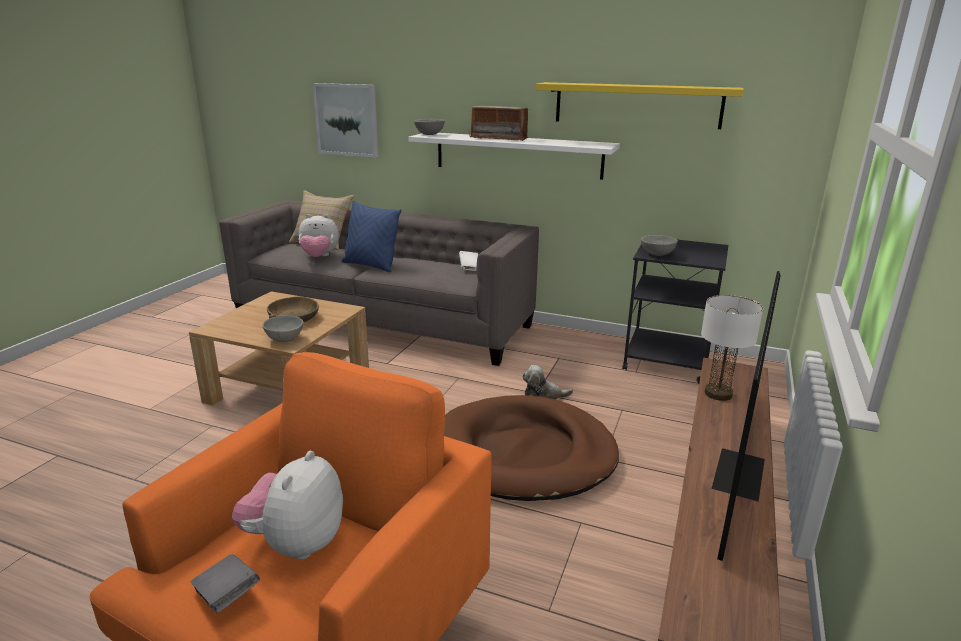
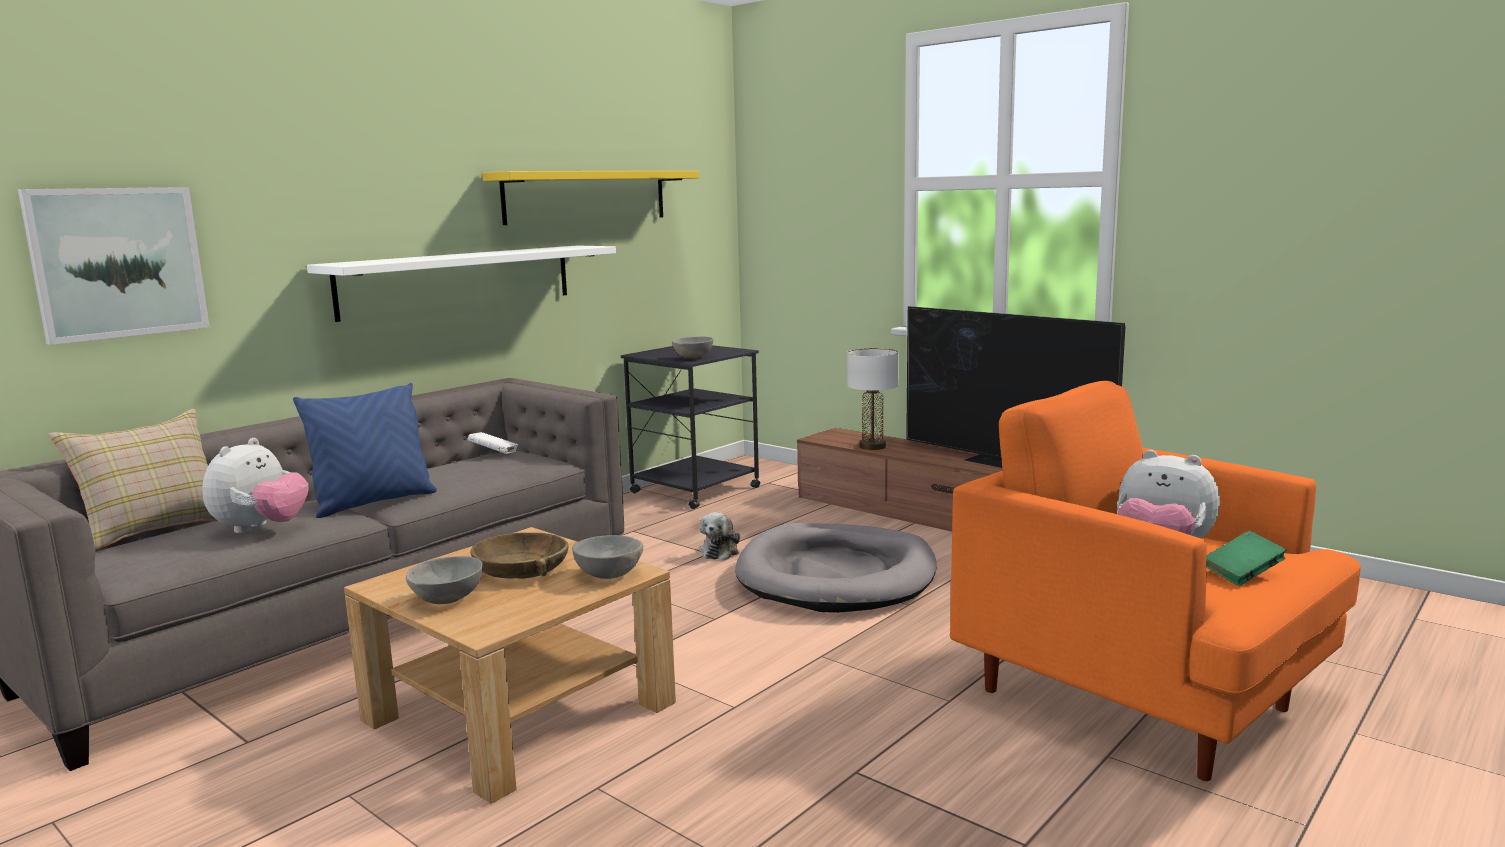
camera: 70 degrees left, 10 degrees down
grey book [190,554,260,613] -> green book [1207,531,1287,586]
grey bowl [414,119,445,135] -> grey bowl moved to [406,556,483,604]
brown dog bed [444,395,619,501] -> grey dog bed [735,523,936,613]
radio [468,105,531,141] -> none

